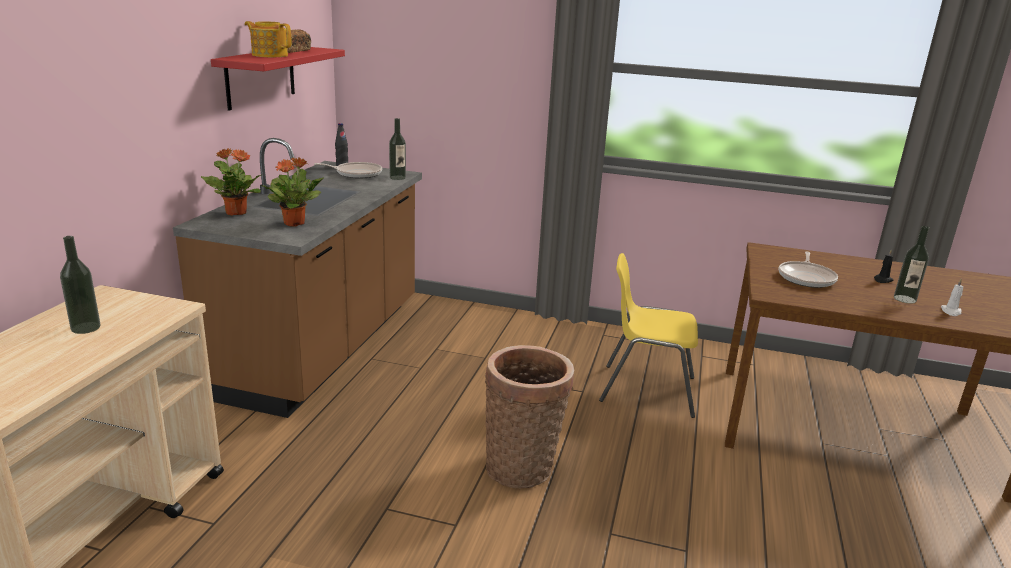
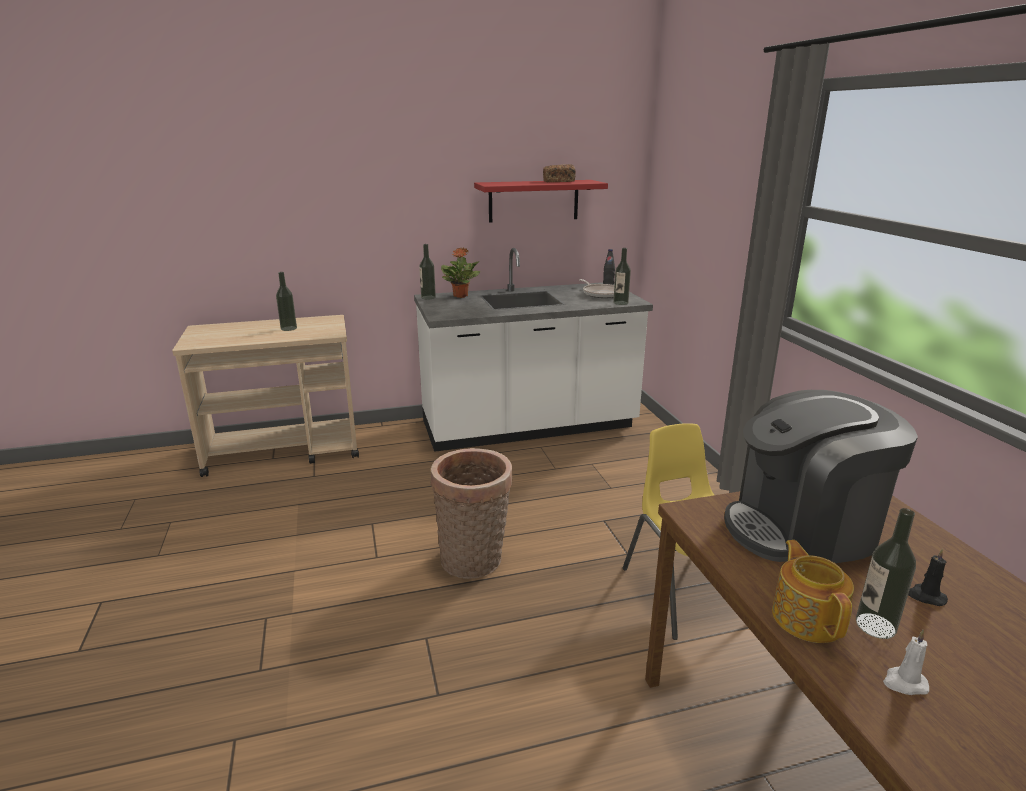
camera: 60 degrees right, 0 degrees up
brown counter [173,138,422,418] -> white counter [414,248,653,452]
teapot [245,21,292,57] -> teapot moved to [772,540,854,643]
potted plant [261,157,324,227] -> none
frying pan [779,252,838,288] -> coffee machine [724,390,918,563]
none -> bottle [419,244,436,299]

